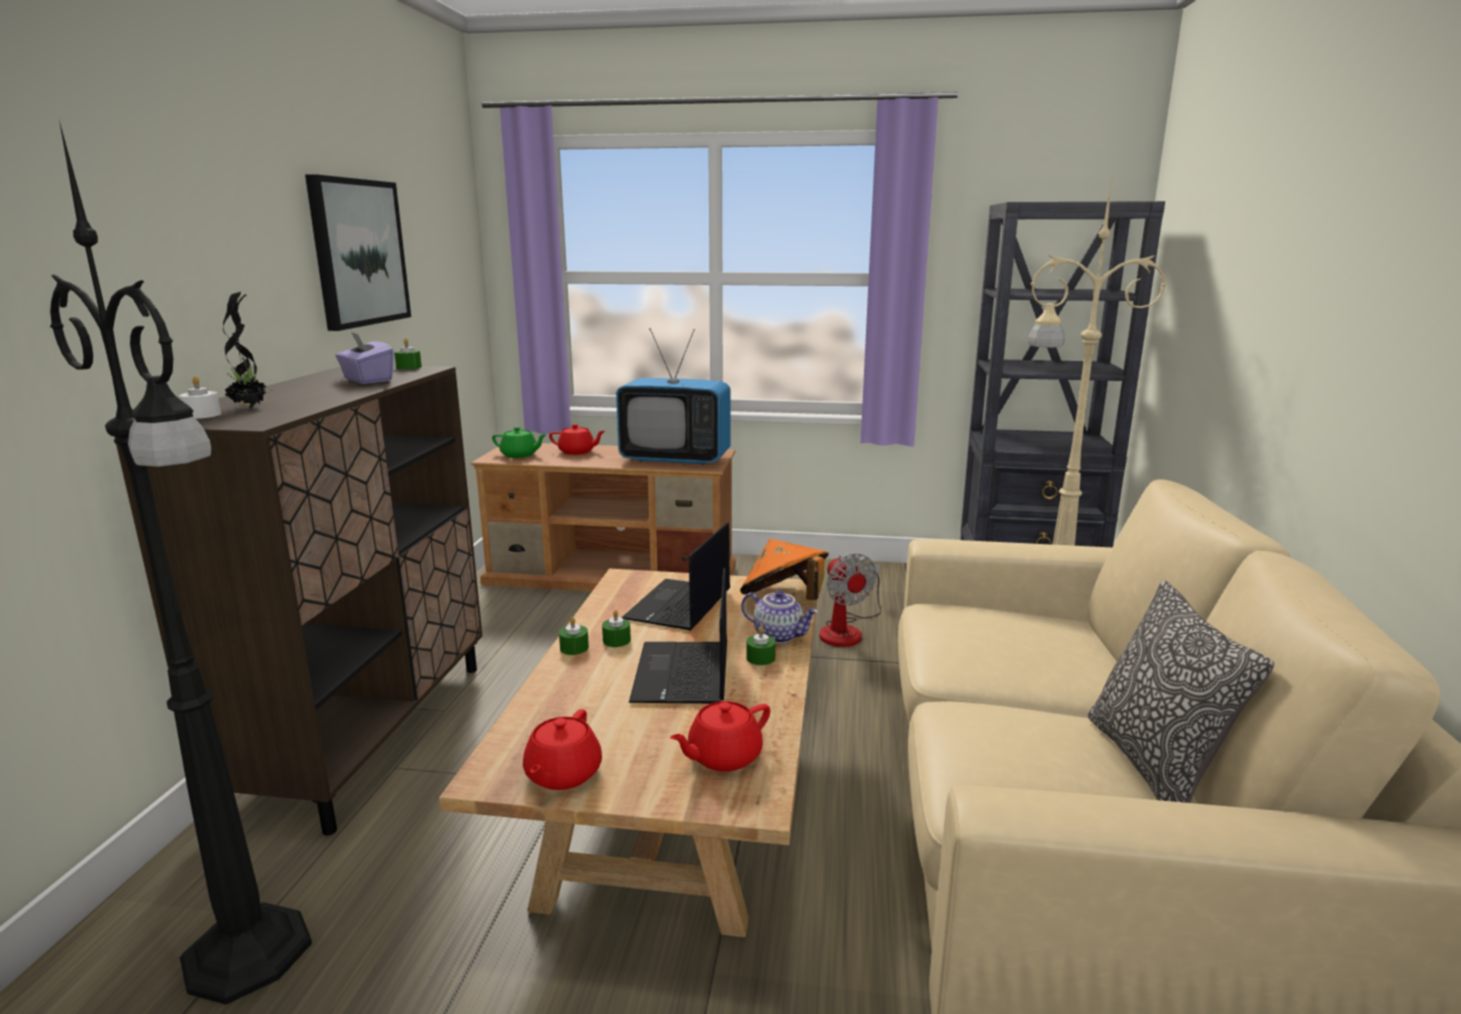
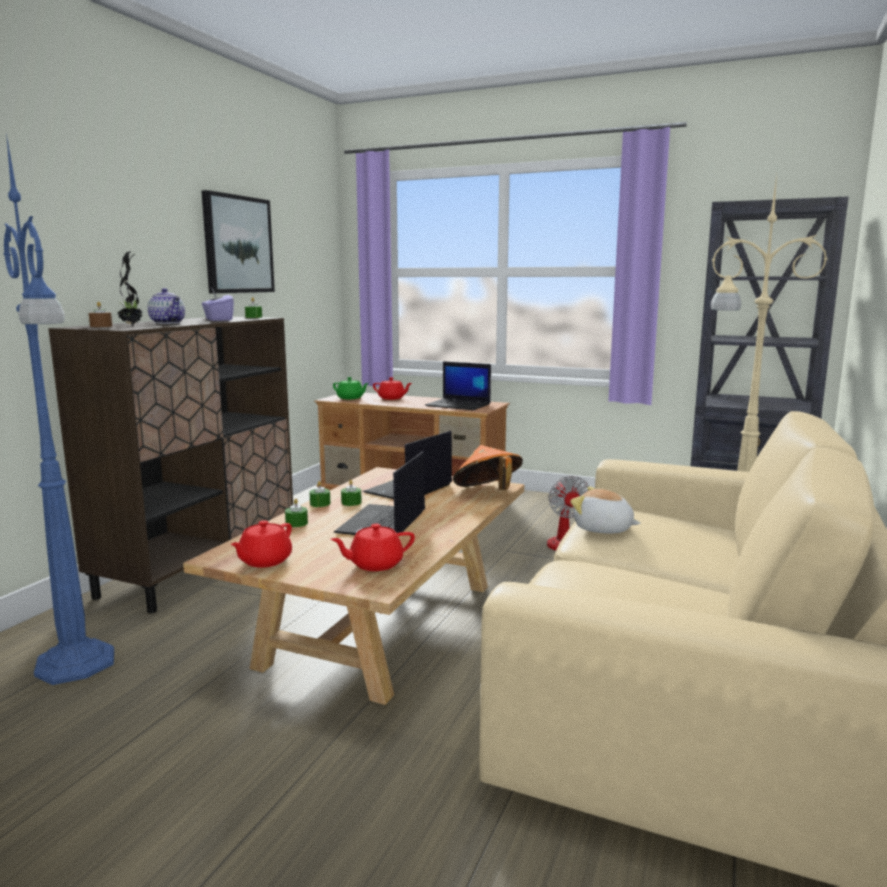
camera: 15 degrees right, 5 degrees down
black floor lamp [50,121,312,1004] -> blue floor lamp [3,133,114,685]
white candle [179,376,221,419] -> brown candle [89,302,112,327]
television [616,328,731,465] -> laptop [425,361,491,410]
teapot [741,590,818,644] -> teapot moved to [148,288,185,324]
green candle [746,627,776,665] -> green candle moved to [285,498,308,527]
pillow [1088,580,1274,803] -> none
none -> plush toy [570,487,641,534]

